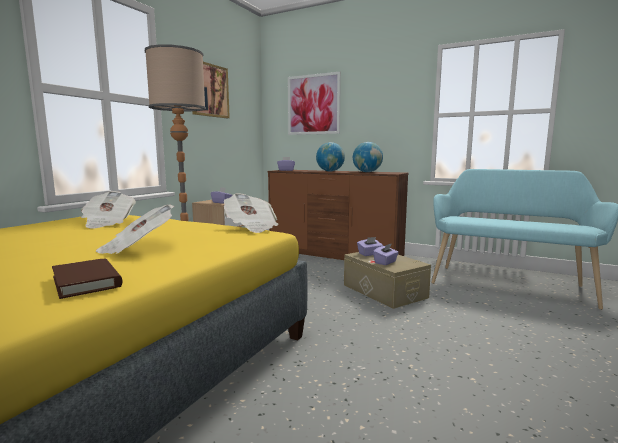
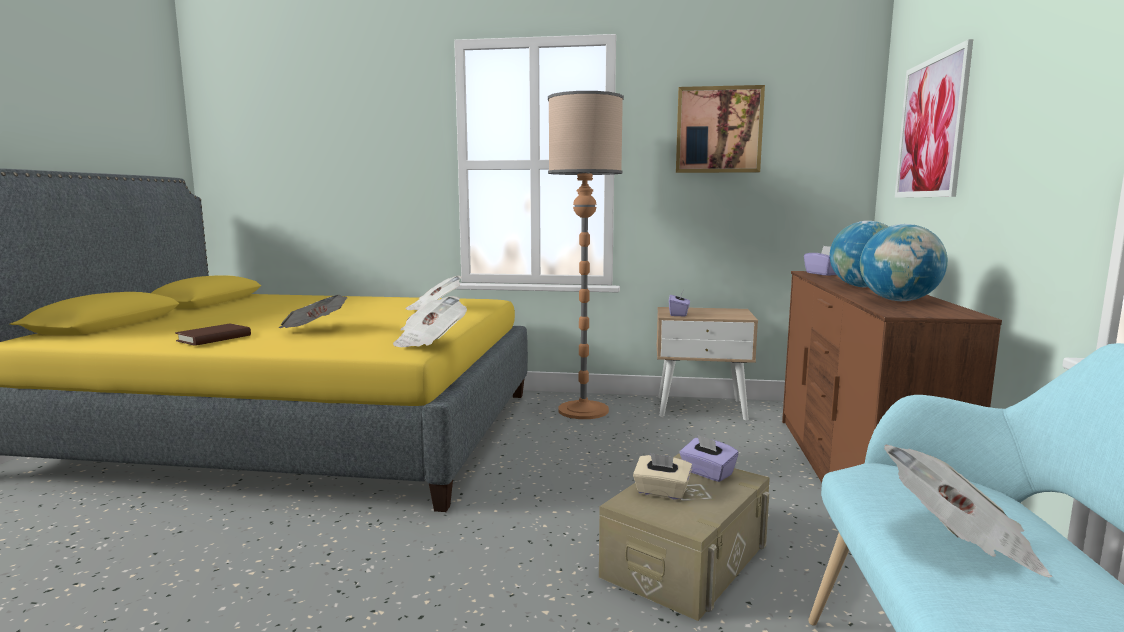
camera: 70 degrees right, 0 degrees up
purple tissue box [373,243,399,265] -> beige tissue box [633,453,692,500]
none -> newspaper [884,445,1052,577]

